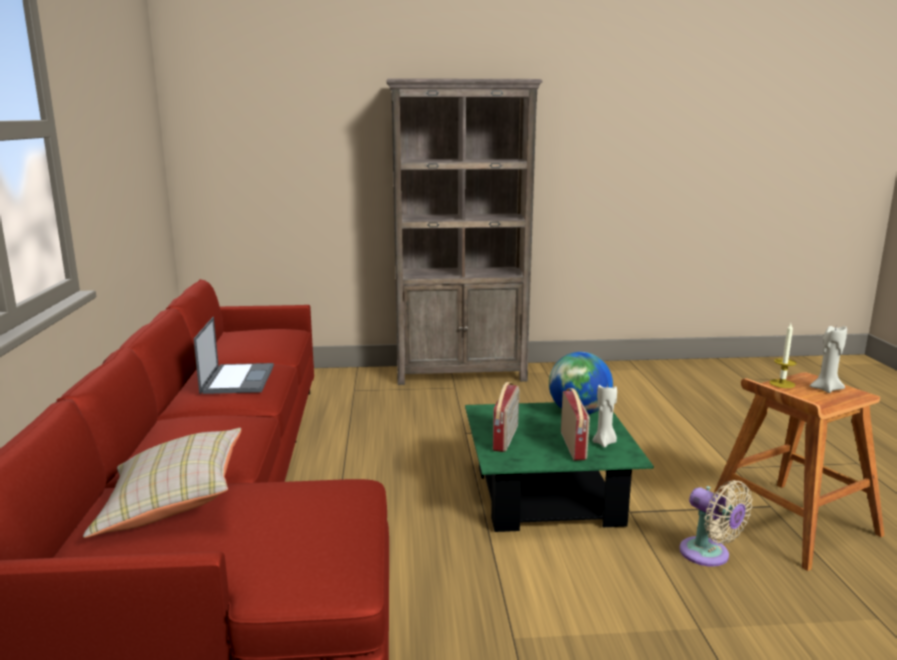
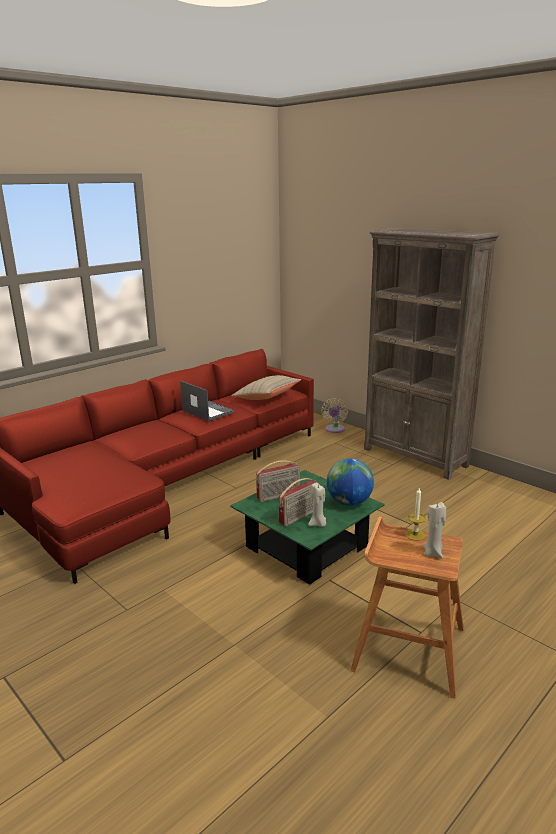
camera: 50 degrees right, 5 degrees up
beige pillow [83,428,241,538] -> beige pillow moved to [231,375,301,400]
laptop [194,317,274,394] -> laptop turned 90 degrees counterclockwise [180,381,235,421]
beige fan [679,480,753,567] -> beige fan moved to [321,398,348,433]

